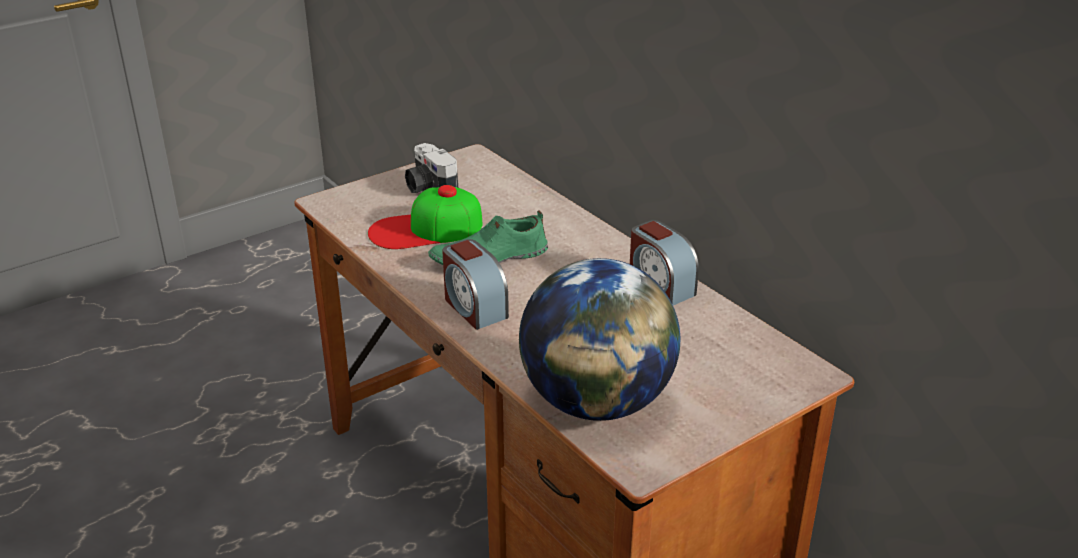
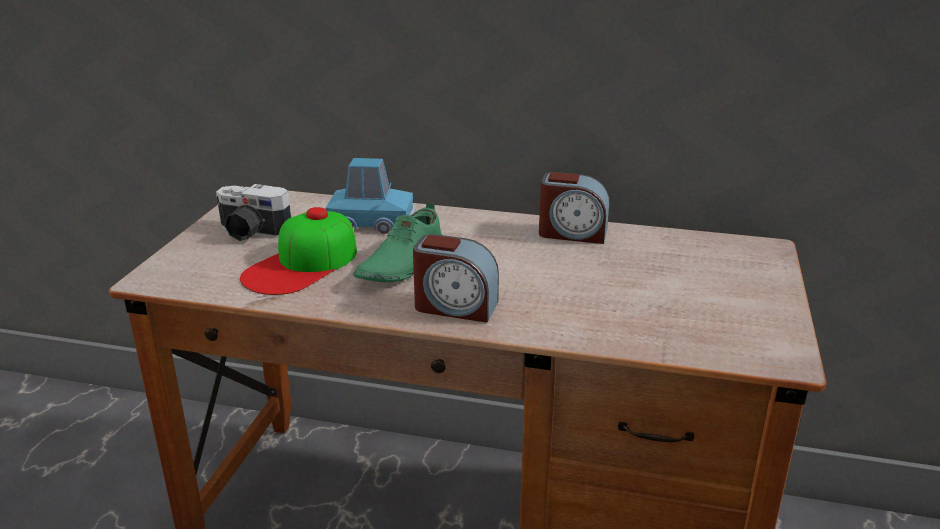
camera: 40 degrees left, 5 degrees down
globe [519,258,680,421] -> none
none -> blue toy car [325,158,416,234]

